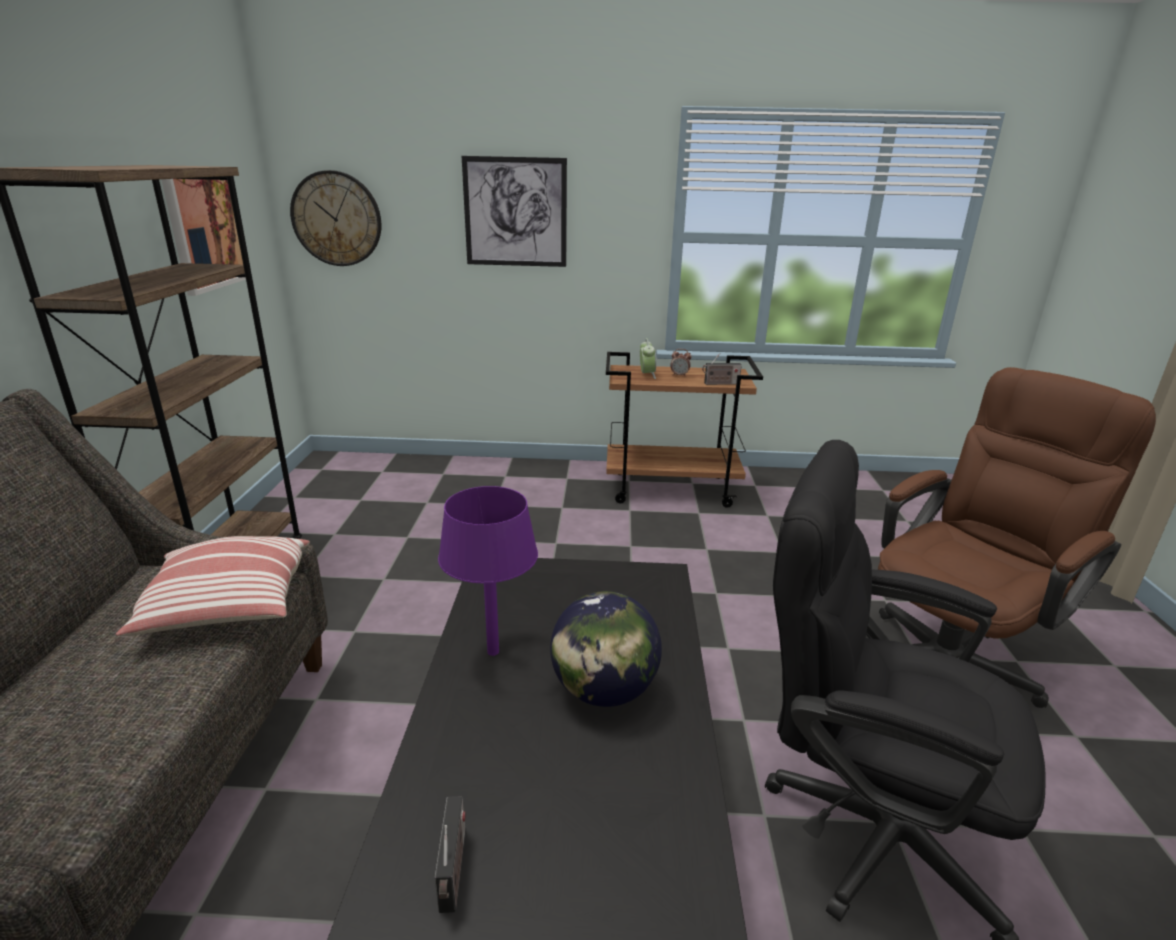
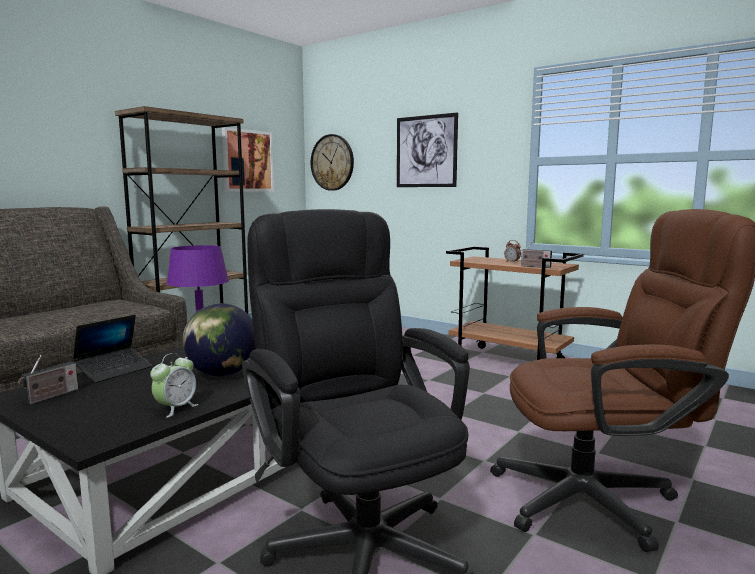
camera: 35 degrees right, 15 degrees down
pillow [116,536,310,636] -> none
alarm clock [640,338,656,379] -> alarm clock moved to [150,353,198,418]
none -> laptop [72,315,152,383]

